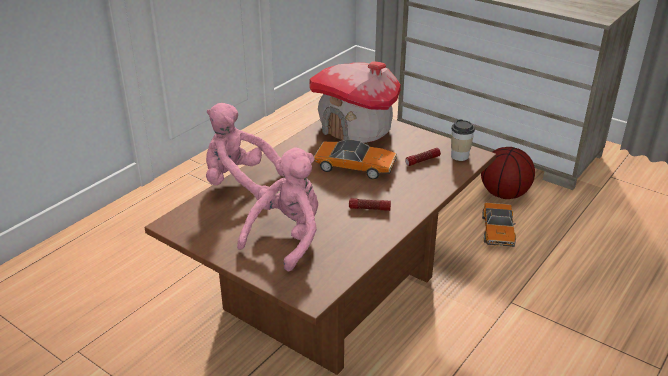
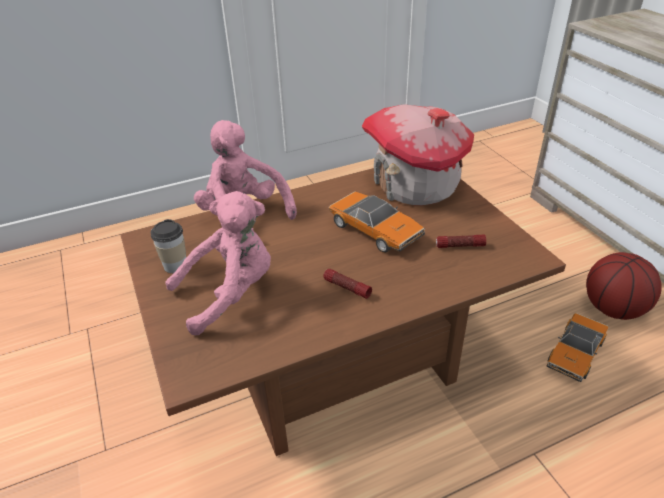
camera: 30 degrees right, 5 degrees up
cup [451,120,475,161] -> cup moved to [151,219,186,273]

